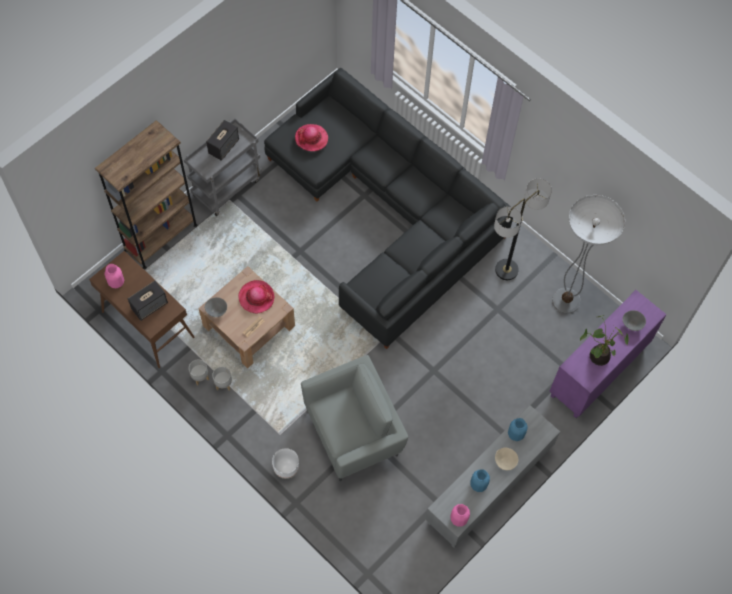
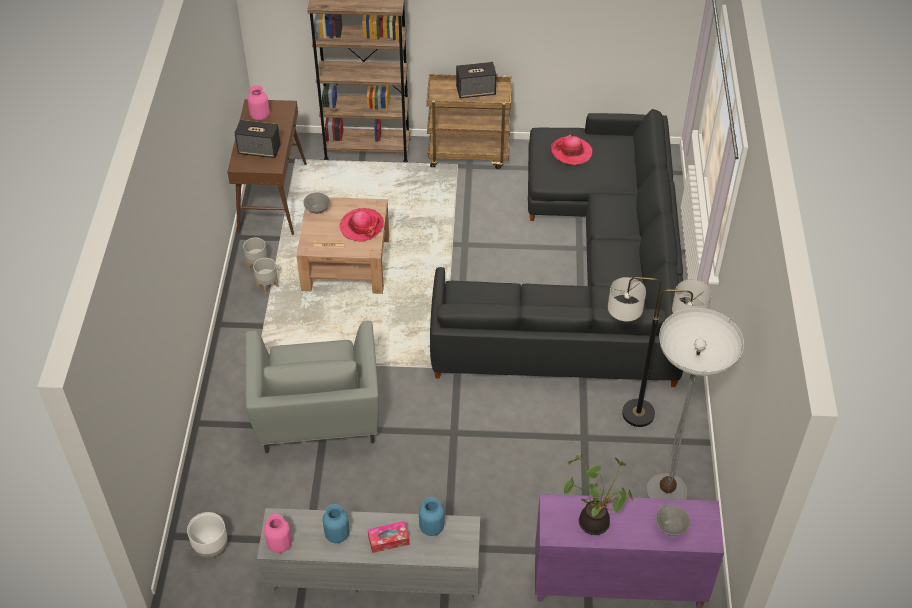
camera: 50 degrees right, 15 degrees down
grey cart [184,119,262,216] -> brown cart [427,73,512,169]
white planter [272,448,299,479] -> white planter moved to [187,512,227,558]
grey armchair [301,355,408,481] -> grey armchair turned 60 degrees clockwise [245,321,379,453]
beige bowl [495,448,518,470] -> tissue box [368,521,410,553]

